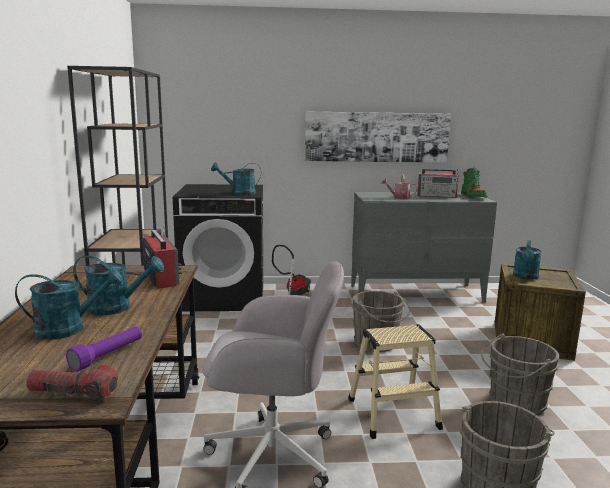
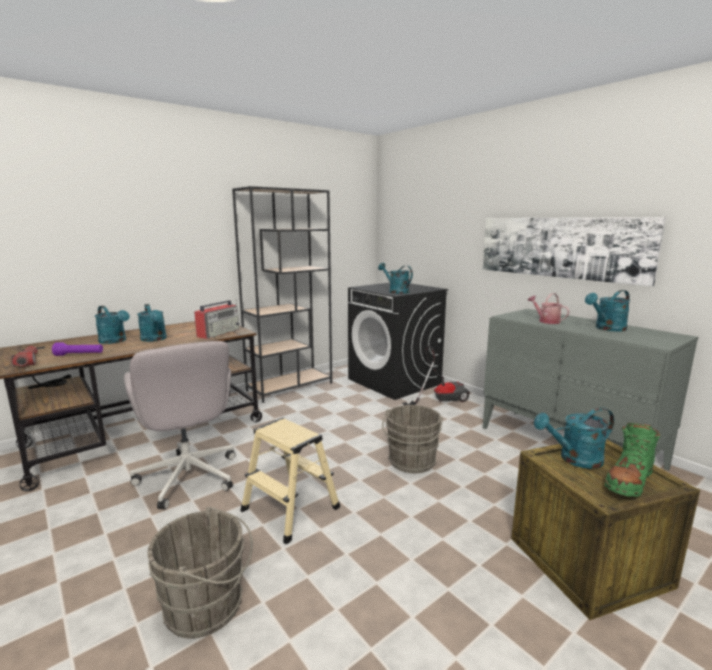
camera: 55 degrees right, 0 degrees up
radio [417,169,459,198] -> turquoise watering can [585,290,630,332]
green boot [461,168,488,199] -> green boot moved to [605,423,660,497]
grey bucket [481,334,559,415] -> none

